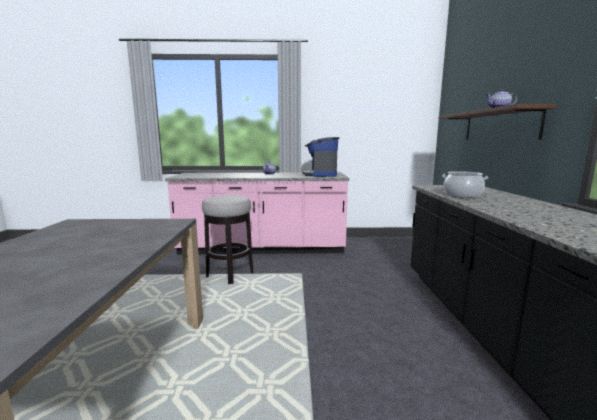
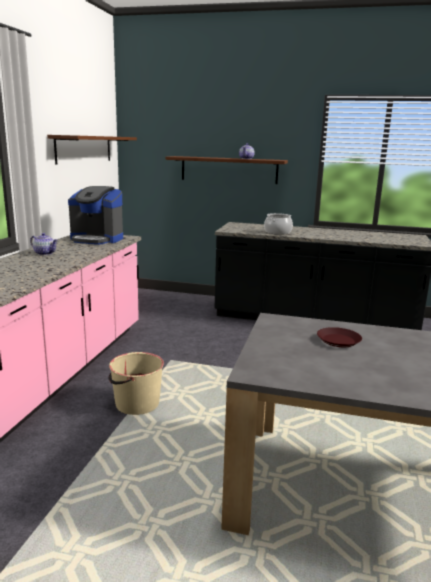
camera: 75 degrees left, 5 degrees up
stool [202,195,253,284] -> beige bucket [108,352,164,415]
none -> brown shelf [47,135,137,164]
none -> brown plate [317,327,362,347]

